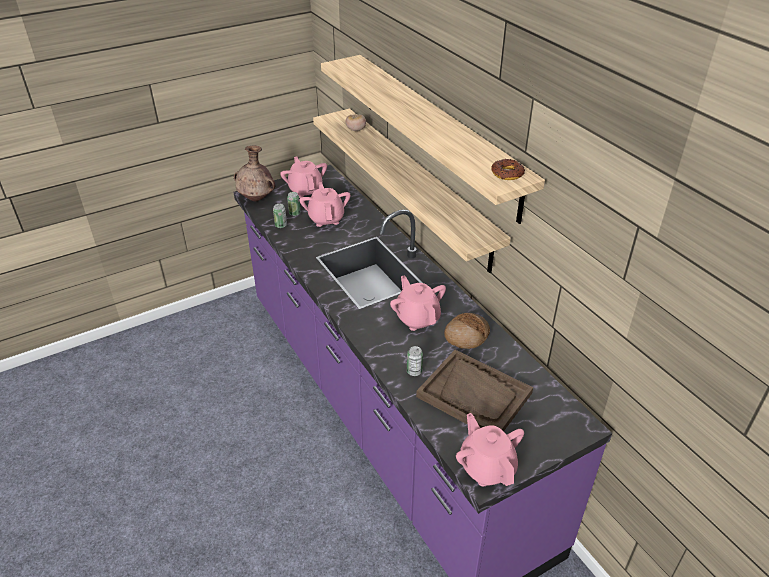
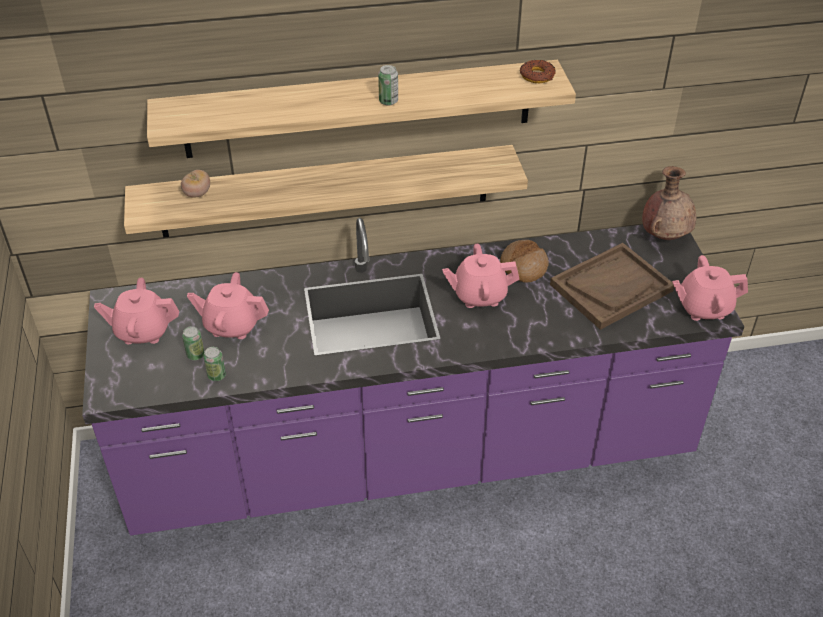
camera: 70 degrees left, 5 degrees up
brown vase [234,145,276,201] -> brown vase moved to [642,166,696,240]
can [407,346,423,376] -> can moved to [378,65,398,106]

